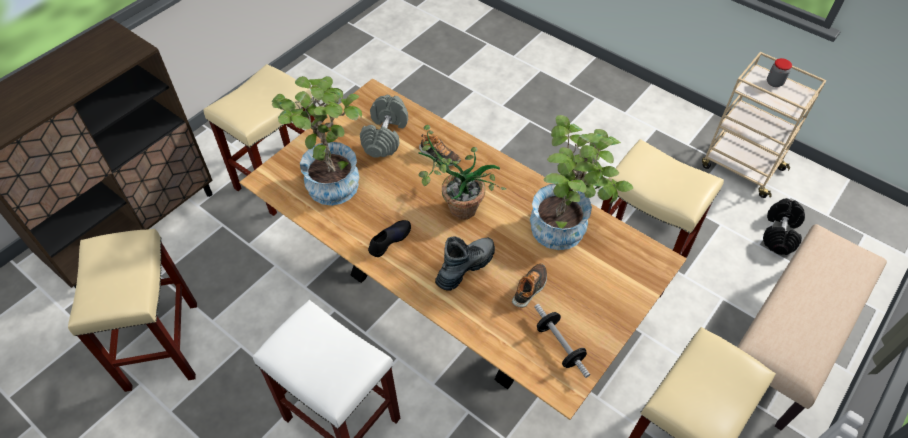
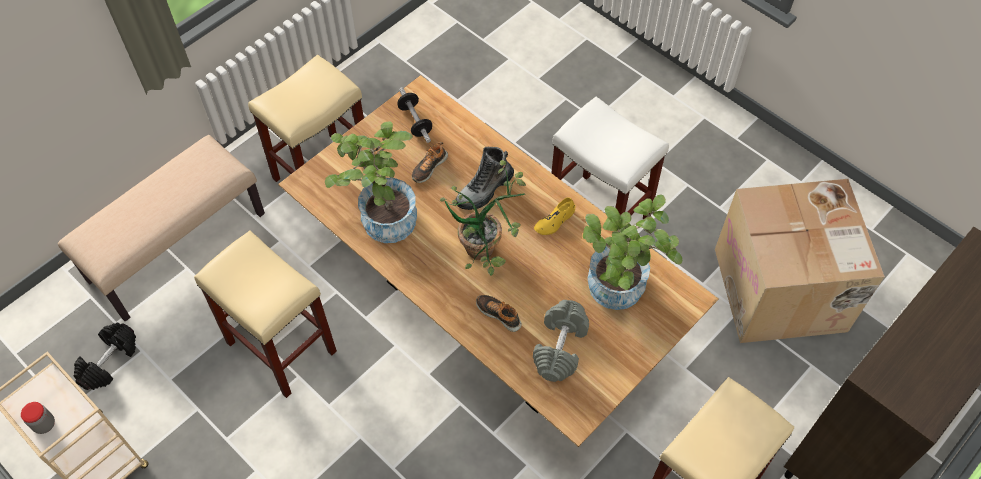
camera: 175 degrees left, 5 degrees up
beige stool [68,229,197,392] -> cardboard box [715,179,885,343]
black shoe [368,220,411,257] -> yellow shoe [534,197,575,235]

